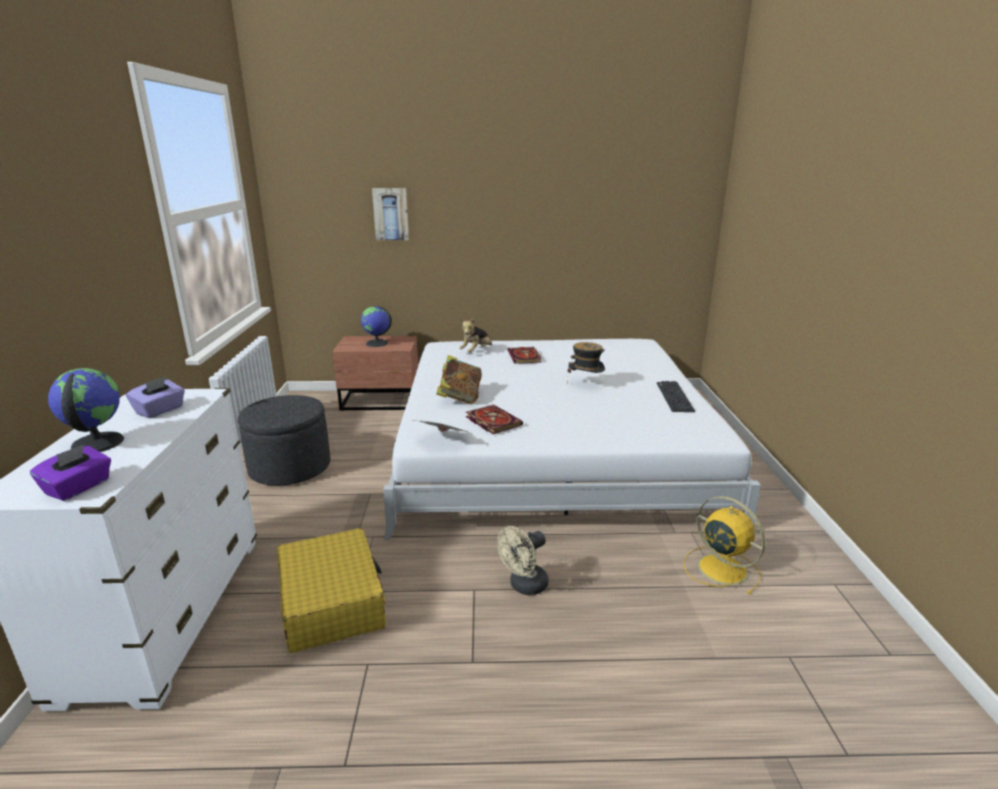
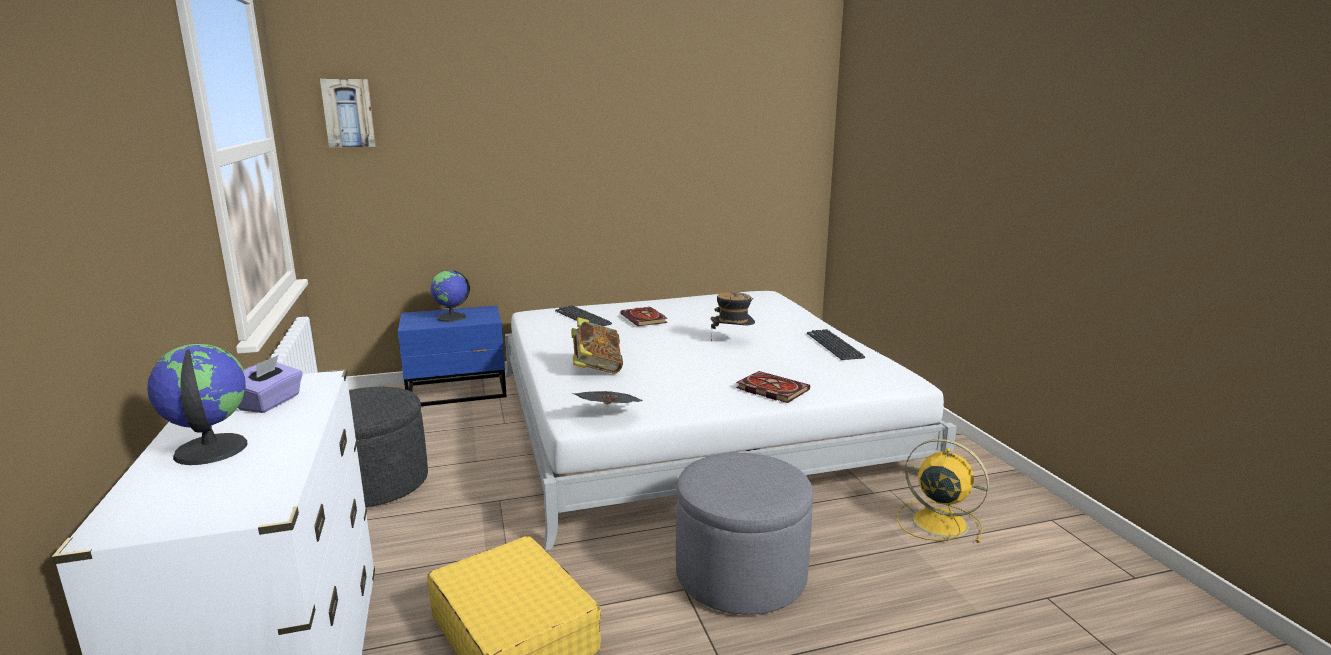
camera: 15 degrees left, 5 degrees down
purple tissue box [30,444,111,501] -> none
brown nightstand [332,336,418,410] -> blue nightstand [398,306,507,406]
picture [372,188,409,240] -> picture moved to [320,79,376,147]
plush toy [459,318,492,353] -> keyboard [555,305,612,326]
book [465,404,523,434] -> book moved to [736,371,810,403]
beige fan [497,526,549,595] -> grey ottoman [676,453,813,615]

